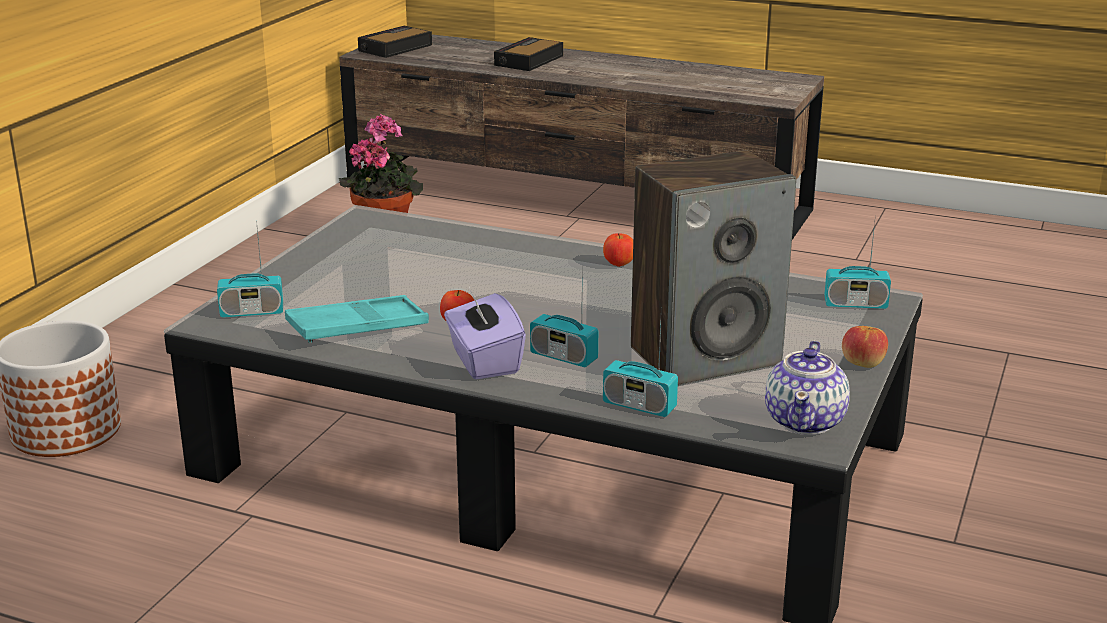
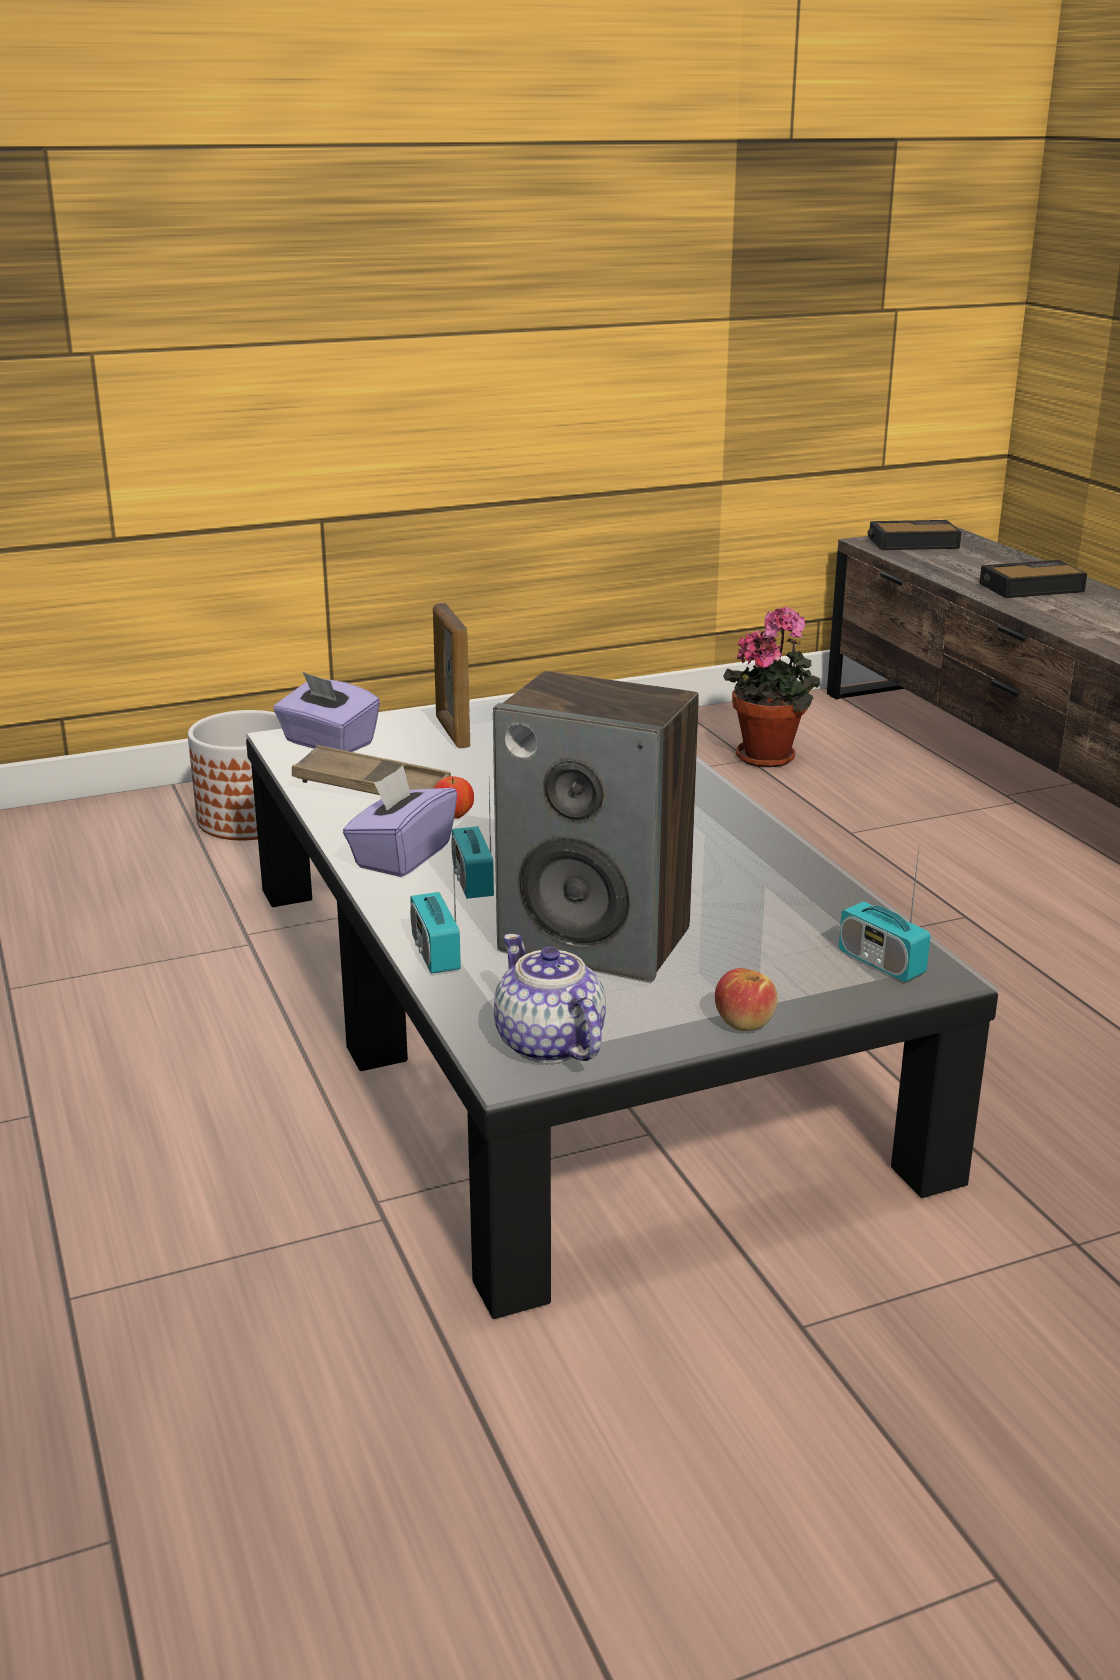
camera: 45 degrees right, 0 degrees up
radio [217,221,283,317] -> purple tissue box [273,672,380,752]
turquoise tray [285,295,429,343] -> brown tray [292,745,451,795]
apple [603,233,633,267] -> none
teapot [765,341,850,435] -> teapot turned 90 degrees clockwise [494,934,606,1063]
none -> picture frame [433,603,470,748]

